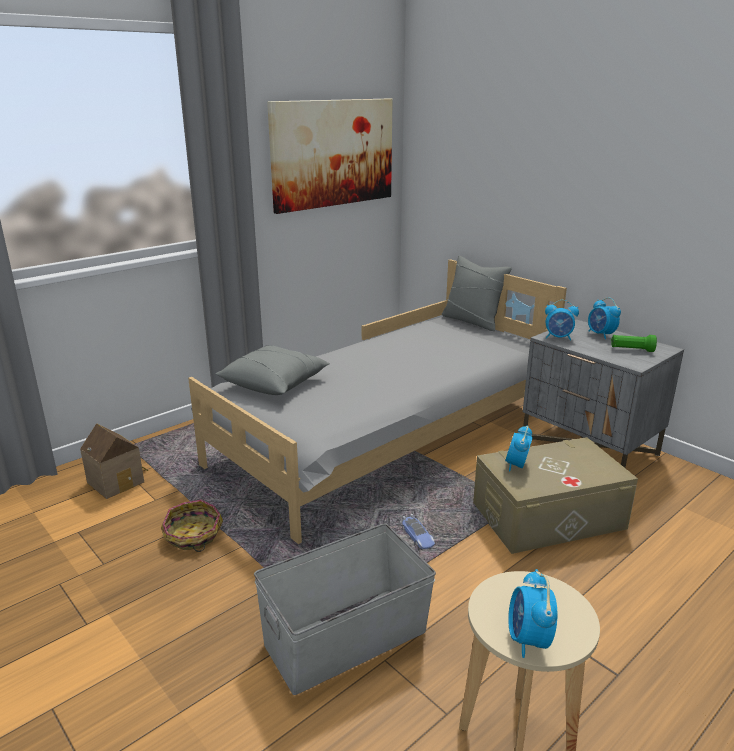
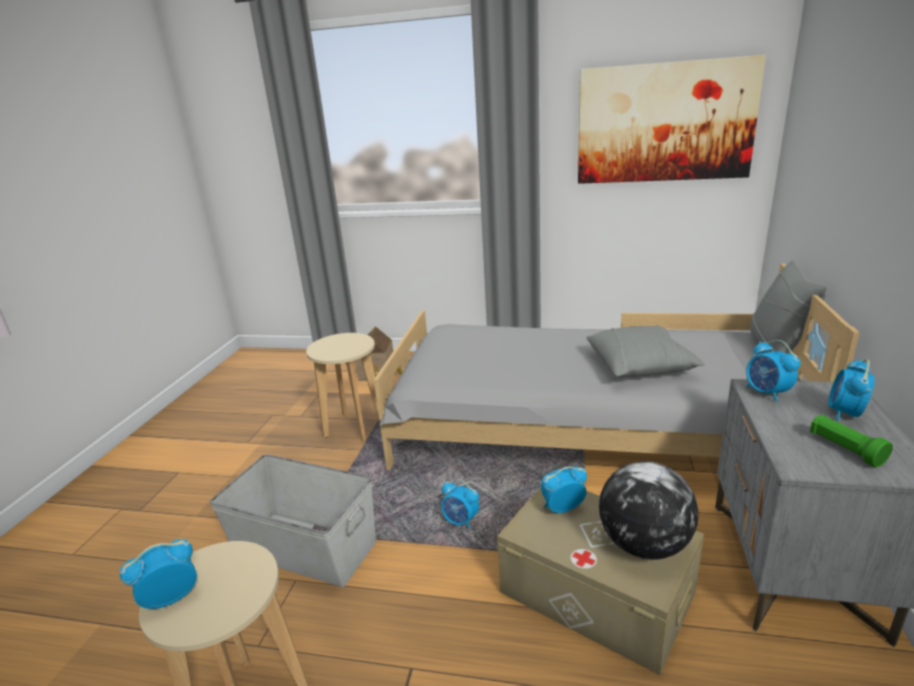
camera: 55 degrees right, 0 degrees up
basket [161,500,223,552] -> beige stool [306,333,379,442]
grey pillow [215,345,330,395] -> grey pillow moved to [586,325,705,377]
toy car [402,514,435,549] -> alarm clock [441,479,479,528]
none -> globe [599,461,698,560]

